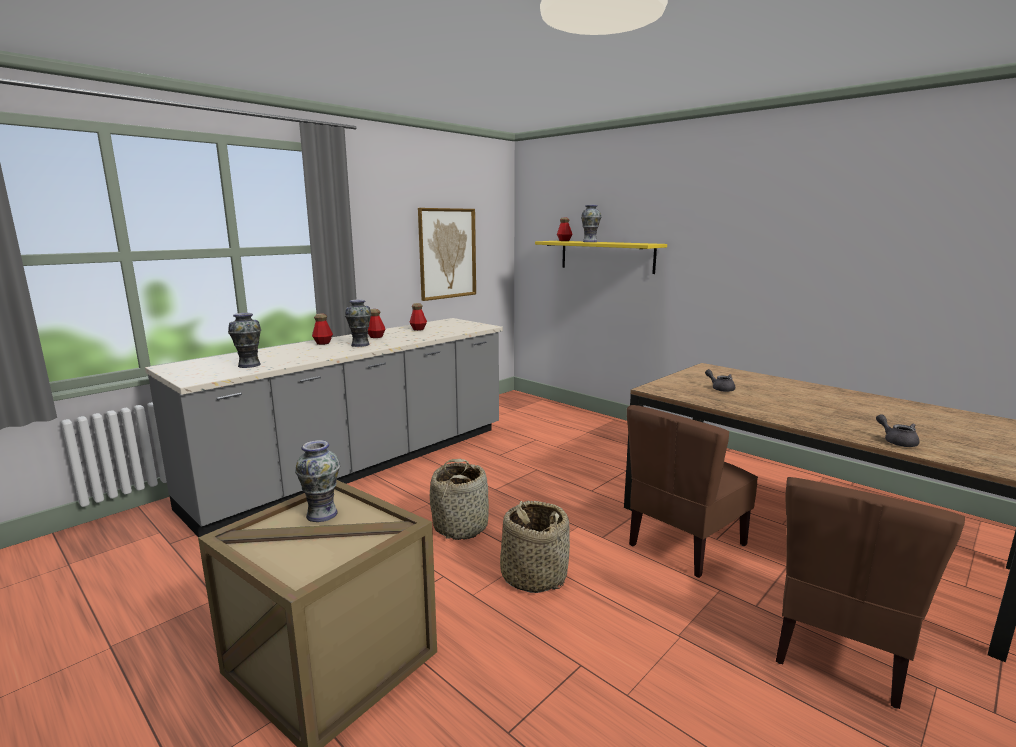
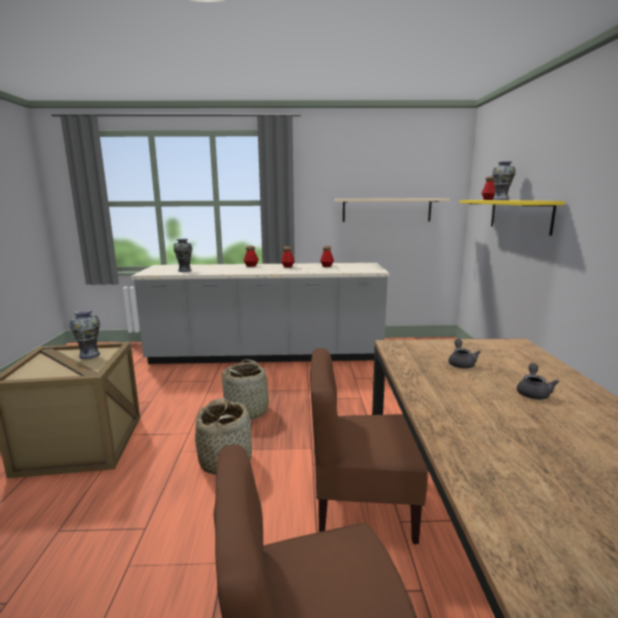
camera: 45 degrees right, 0 degrees up
vase [345,300,371,347] -> none
picture [418,208,476,301] -> beige shelf [334,198,450,222]
grey teapot [876,414,919,447] -> grey teapot moved to [517,363,559,399]

